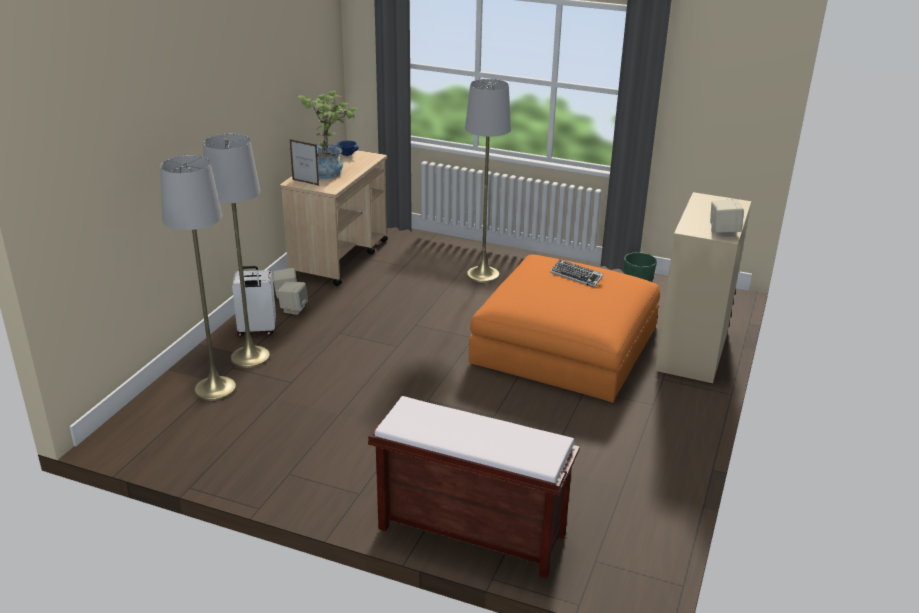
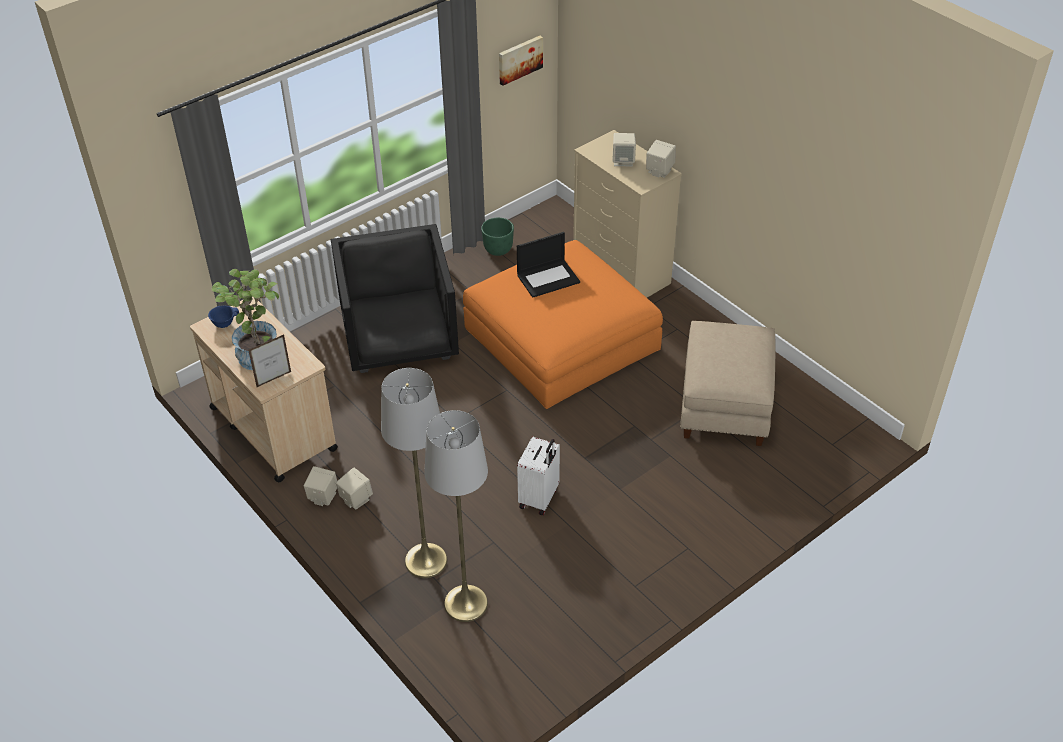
camera: 60 degrees left, 15 degrees up
white suitcase [232,266,276,337] -> white suitcase moved to [517,437,560,515]
brown bench [368,396,580,579] -> none
grey floor lamp [465,79,511,283] -> black armchair [331,224,459,373]
keyboard [550,259,604,288] -> laptop [517,232,580,298]
none -> picture [499,36,543,86]
none -> beige speaker [613,133,636,166]
none -> beige ottoman [680,321,775,446]

